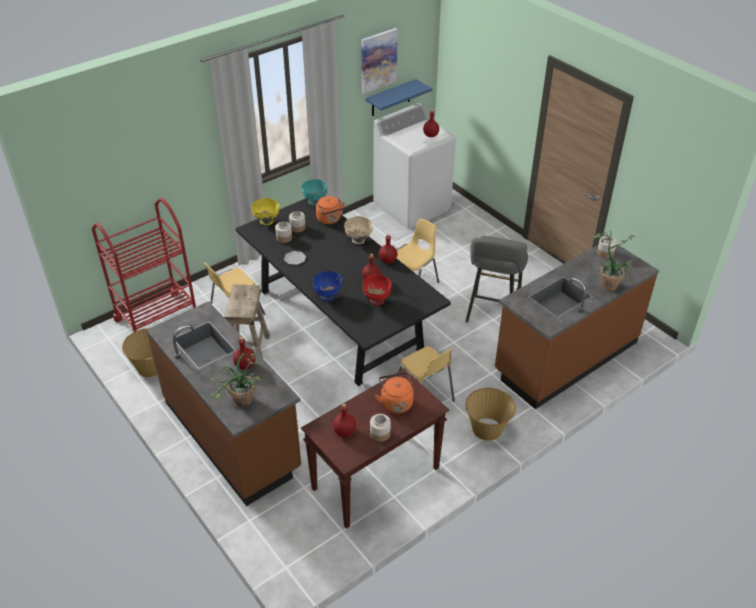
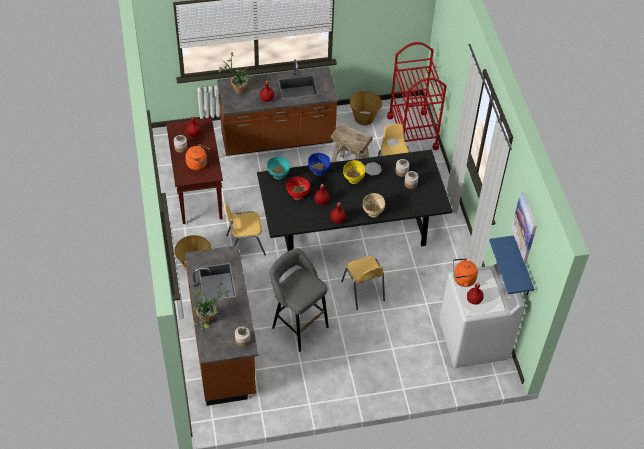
camera: 115 degrees right, 10 degrees up
yellow bowl [251,198,279,225] -> yellow bowl moved to [343,160,365,184]
turquoise bowl [302,179,327,206] -> turquoise bowl moved to [267,156,290,180]
orange kettle [316,196,345,224] -> orange kettle moved to [453,258,478,287]

